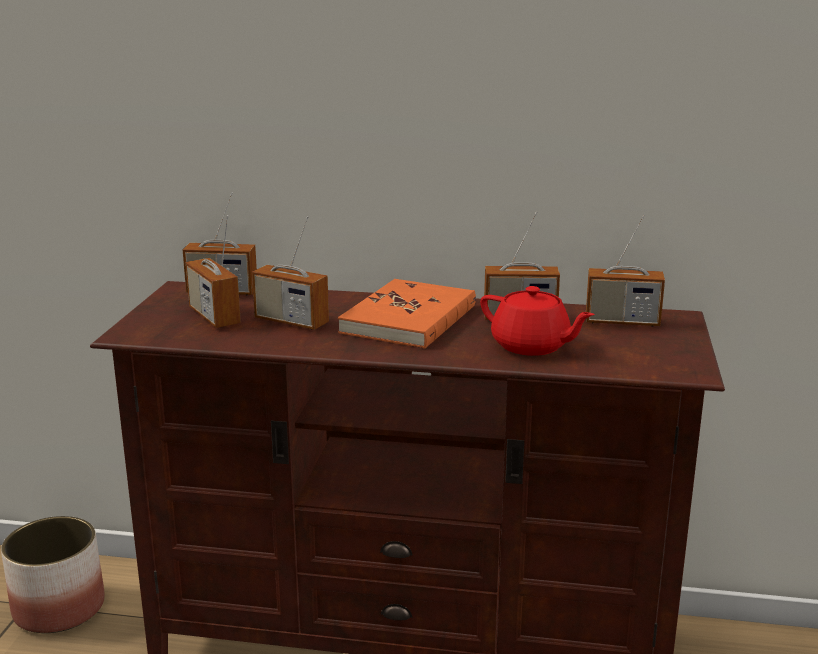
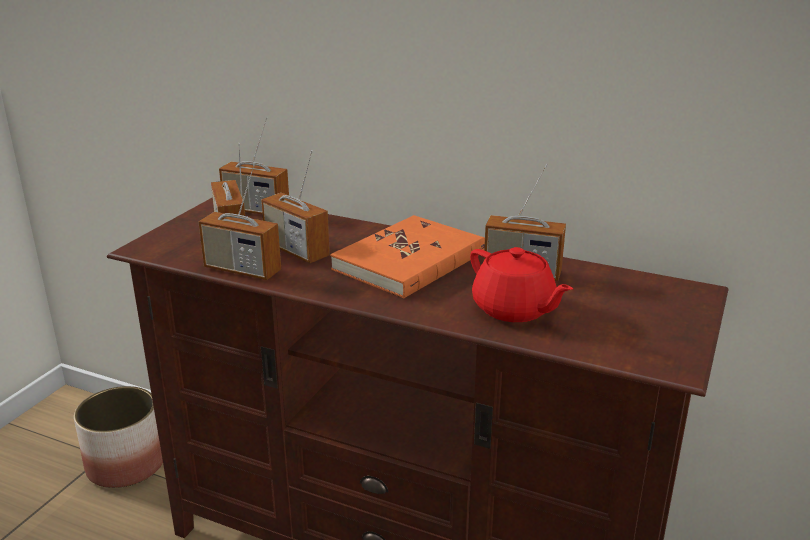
camera: 15 degrees right, 5 degrees up
radio [586,215,665,327] -> radio moved to [198,163,281,280]

